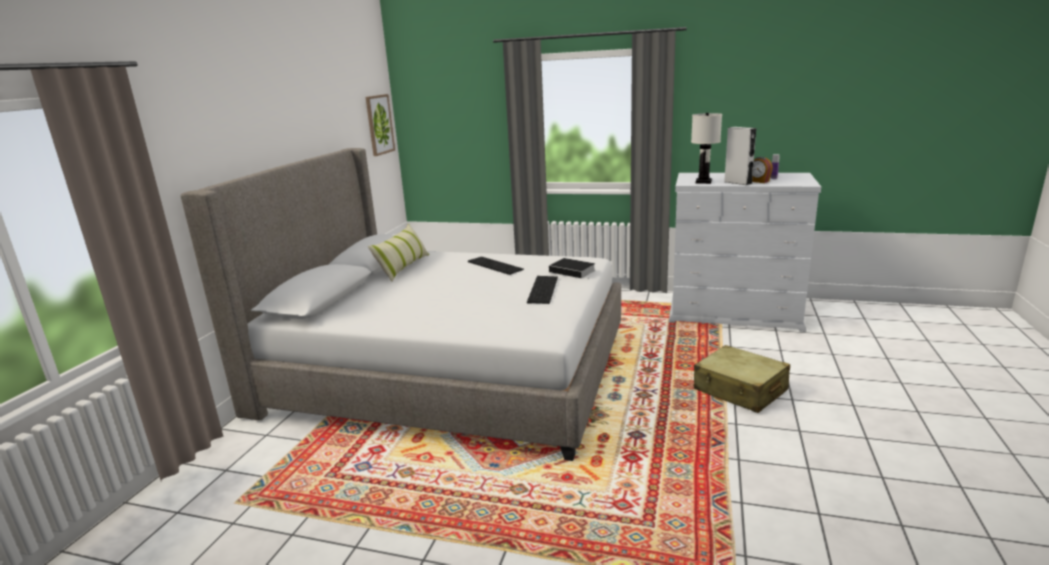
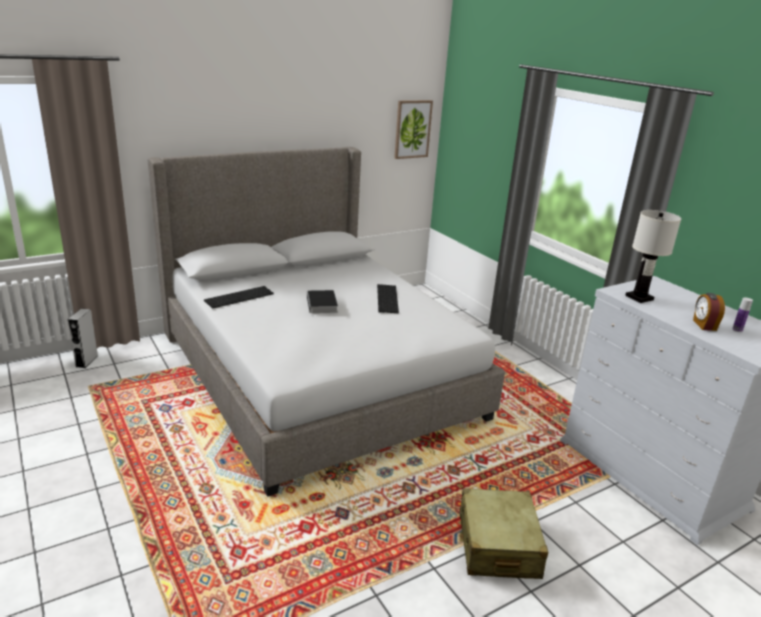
camera: 40 degrees right, 5 degrees up
pillow [368,224,429,282] -> none
keyboard [527,276,558,304] -> keyboard moved to [204,286,274,308]
book [549,258,595,279] -> book moved to [307,290,338,314]
grey speaker [724,127,756,185] -> grey speaker moved to [68,308,98,368]

